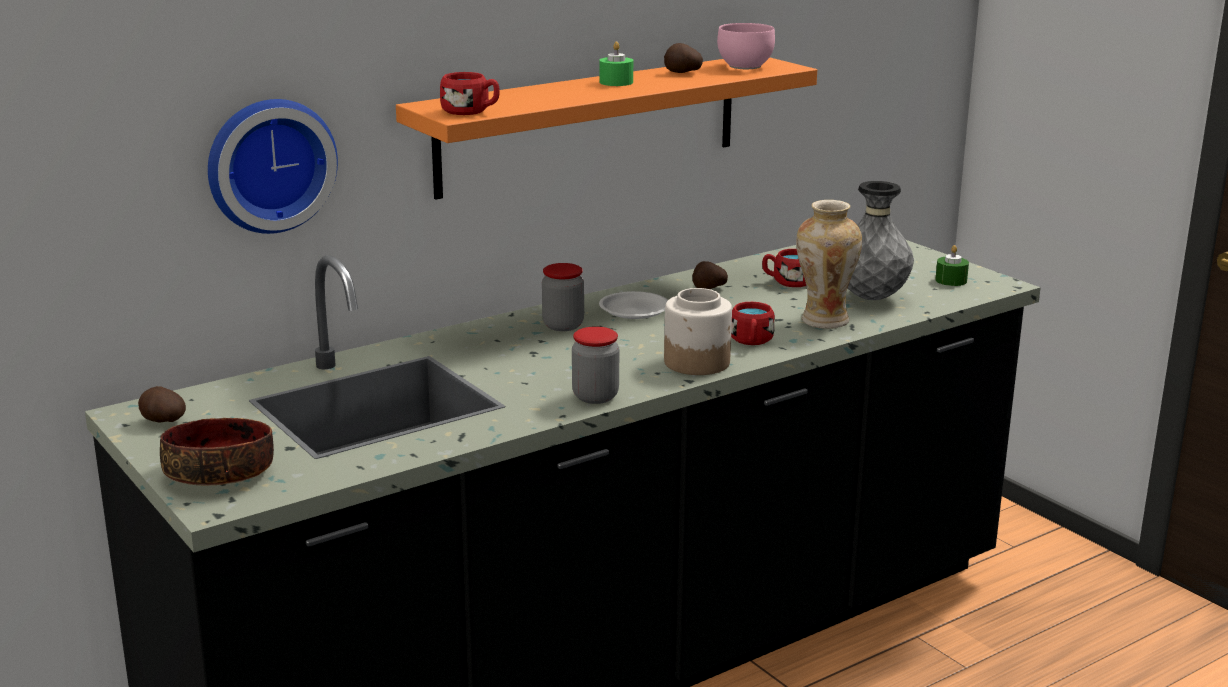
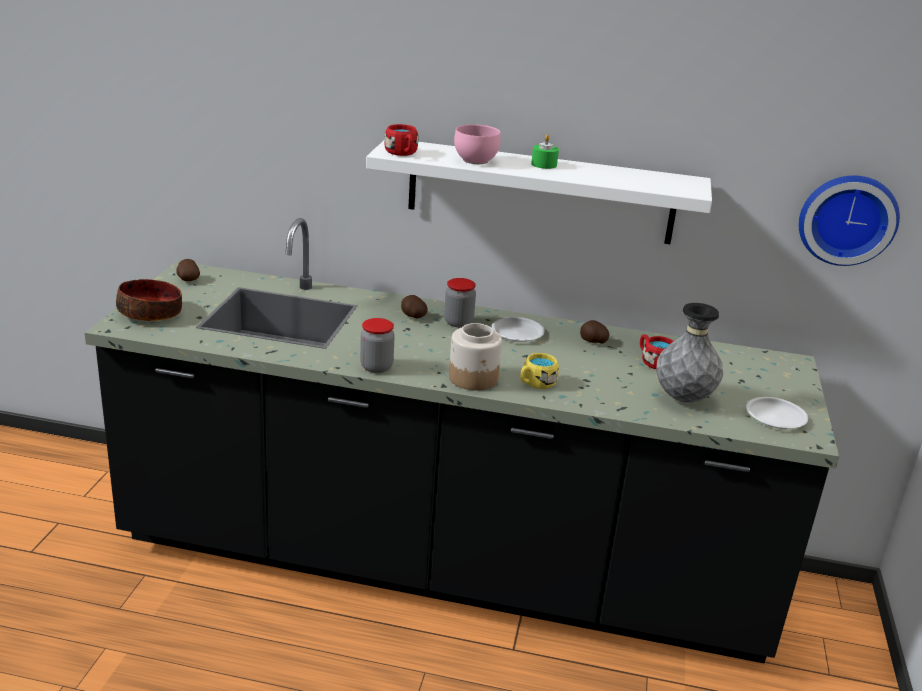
camera: 45 degrees right, 5 degrees up
wall clock [208,99,338,234] -> wall clock moved to [799,176,900,266]
orange shelf [396,57,817,199] -> white shelf [366,140,712,244]
potato [664,43,703,73] -> potato moved to [401,295,427,318]
pink bowl [717,23,775,69] -> pink bowl moved to [454,124,501,164]
red mug [731,302,775,345] -> yellow mug [520,353,559,389]
vase [796,200,862,328] -> none
green candle [935,245,969,286] -> white plate [746,397,808,429]

